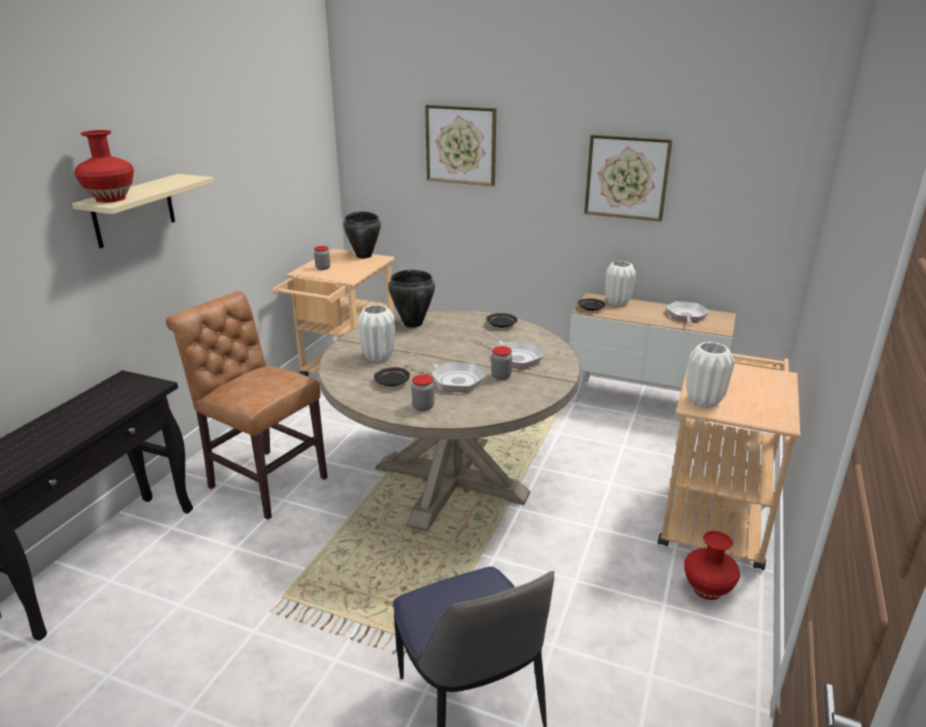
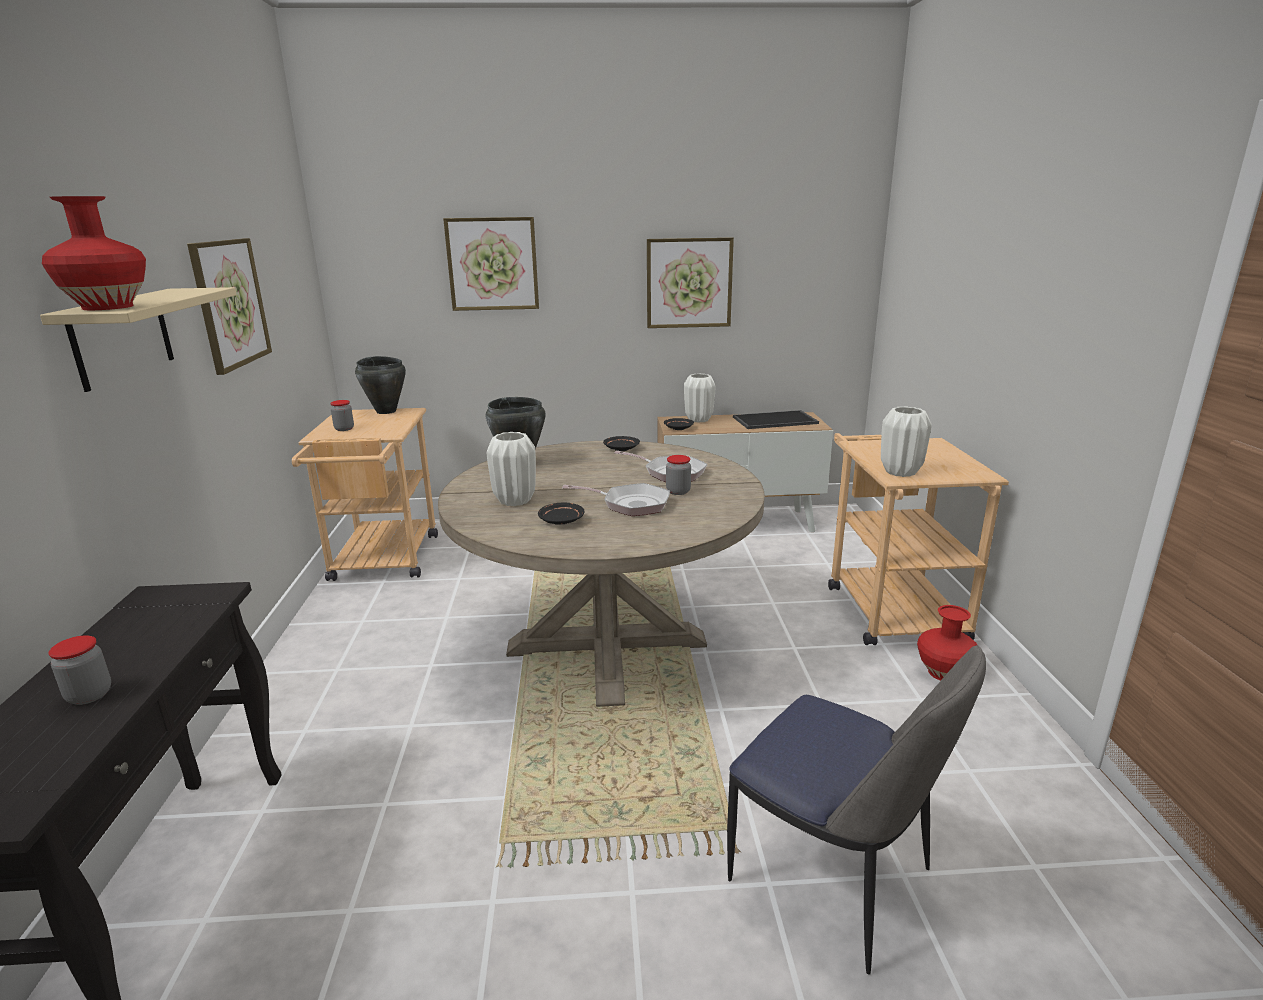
camera: 25 degrees left, 5 degrees down
brown chair [166,291,328,520] -> none
jar [411,374,434,411] -> jar moved to [48,635,111,705]
frying pan [665,301,710,326] -> tray [733,410,819,429]
none -> picture [187,238,272,375]

